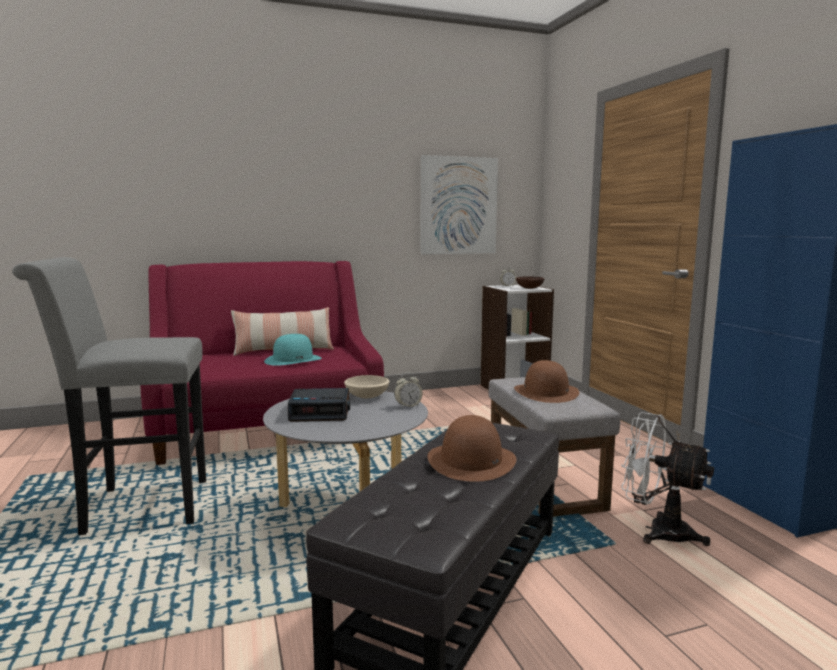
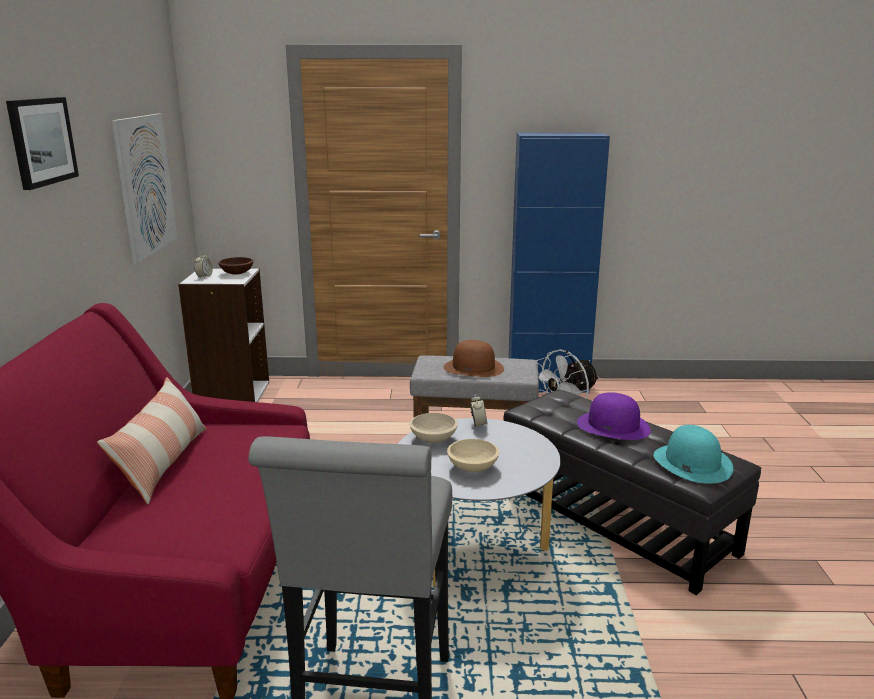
camera: 70 degrees left, 10 degrees up
turquoise hat [264,334,321,366] -> turquoise hat moved to [654,425,733,484]
alarm clock [288,388,350,422] -> beige bowl [447,439,499,472]
brown hat [427,415,516,482] -> purple hat [577,392,651,440]
none -> picture [6,97,79,190]

